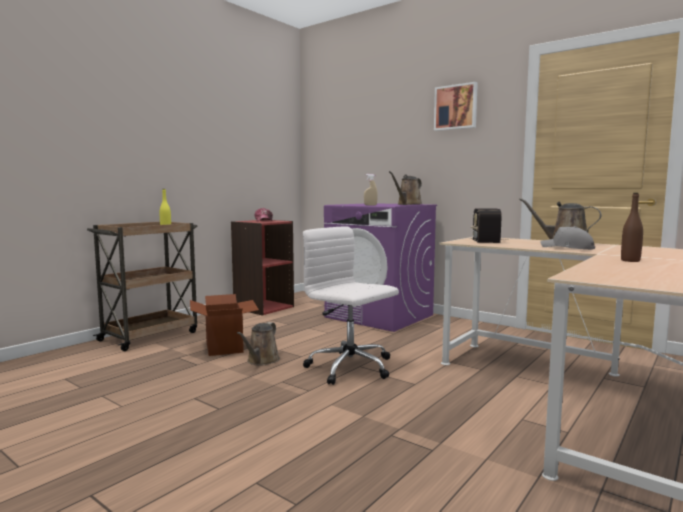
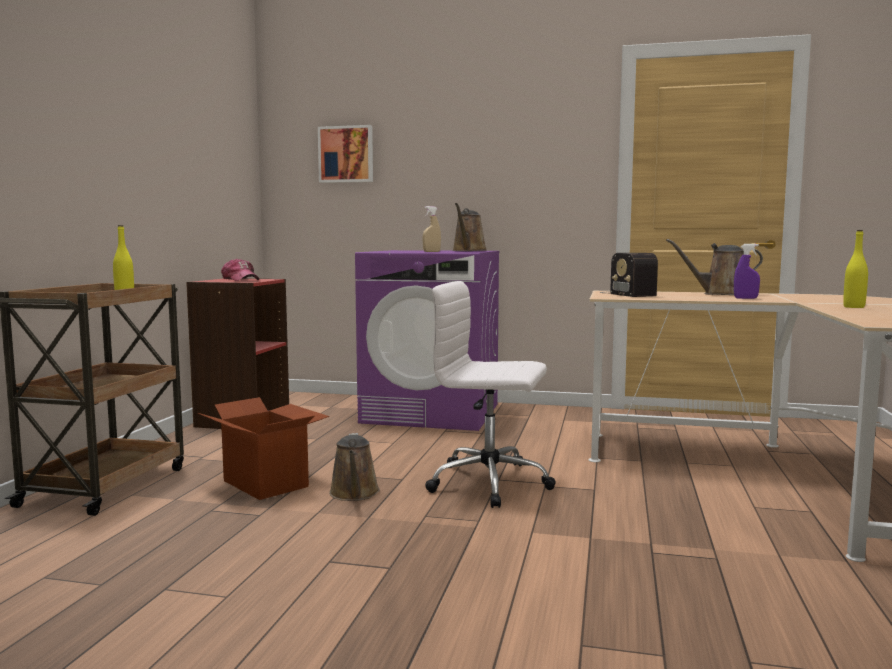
camera: 25 degrees left, 0 degrees up
picture [434,82,478,131] -> picture moved to [318,125,373,183]
grey cap [541,226,595,250] -> purple spray bottle [734,244,760,299]
brown bottle [621,193,643,262] -> yellow bottle [843,230,868,308]

